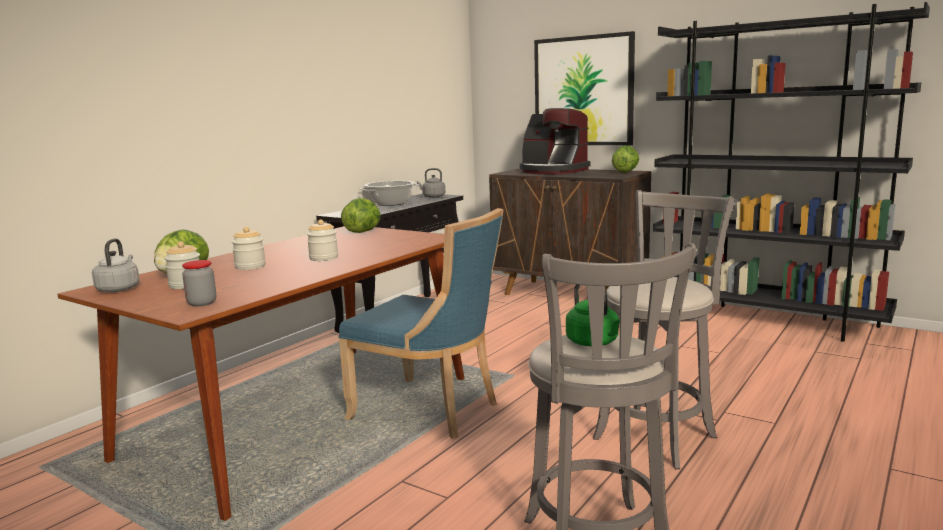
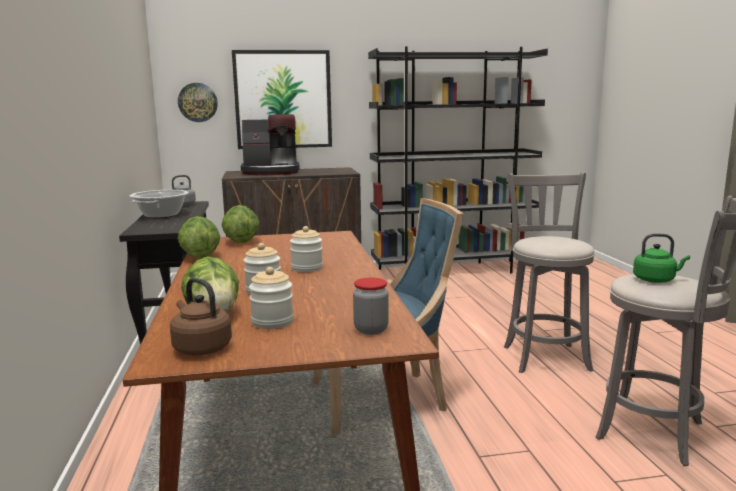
camera: 45 degrees left, 0 degrees up
grey kettle [92,238,139,292] -> brown kettle [170,278,232,356]
lettuce [612,145,639,173] -> lettuce moved to [178,216,220,258]
none -> wall clock [178,83,218,122]

